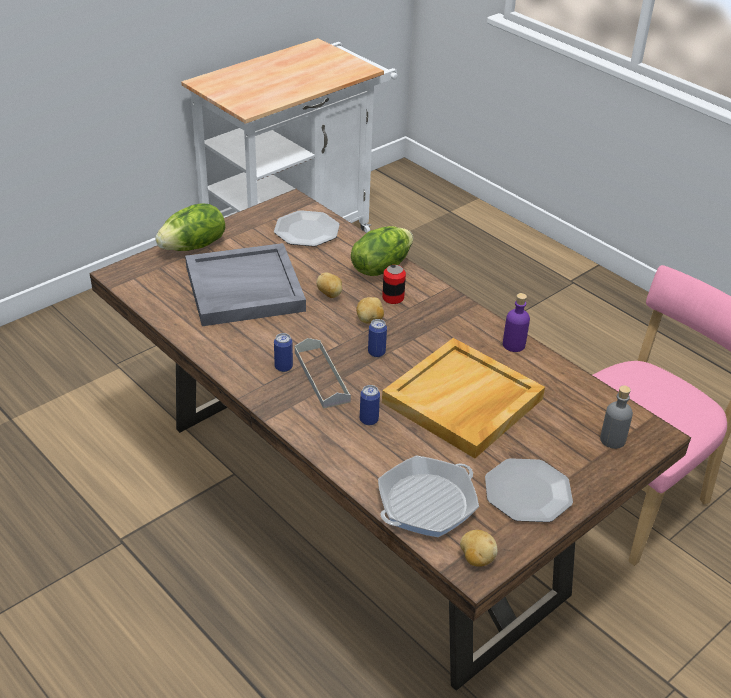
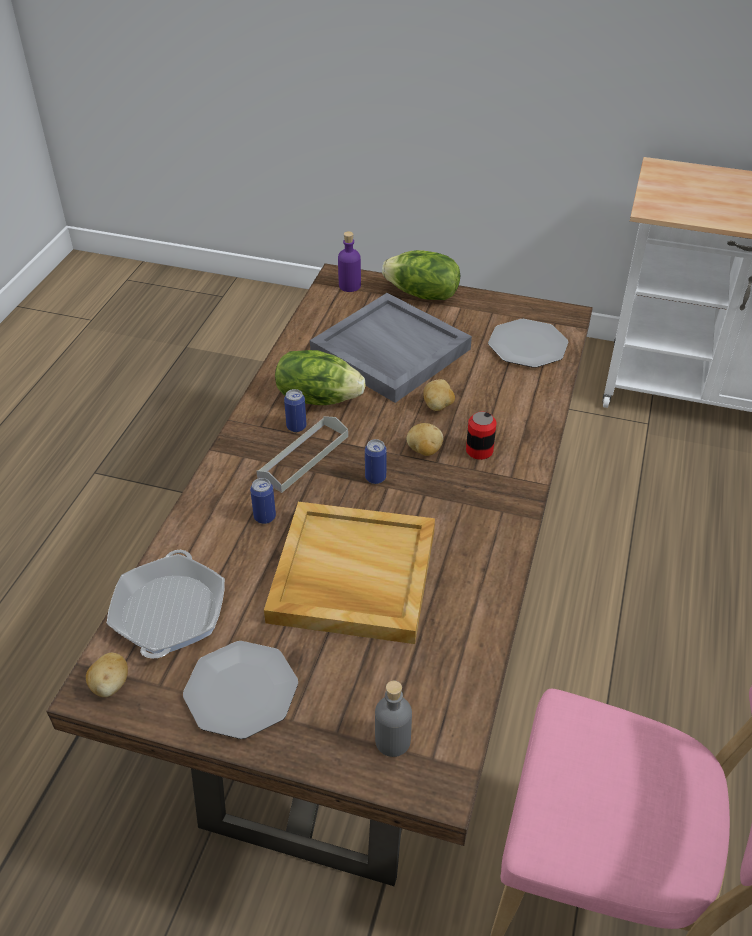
camera: 60 degrees right, 5 degrees up
lettuce [351,226,413,276] -> lettuce moved to [275,350,366,405]
frying pan [378,456,479,537] -> frying pan turned 75 degrees clockwise [107,550,225,659]
purple bottle [503,293,530,352] -> purple bottle moved to [338,231,361,292]

